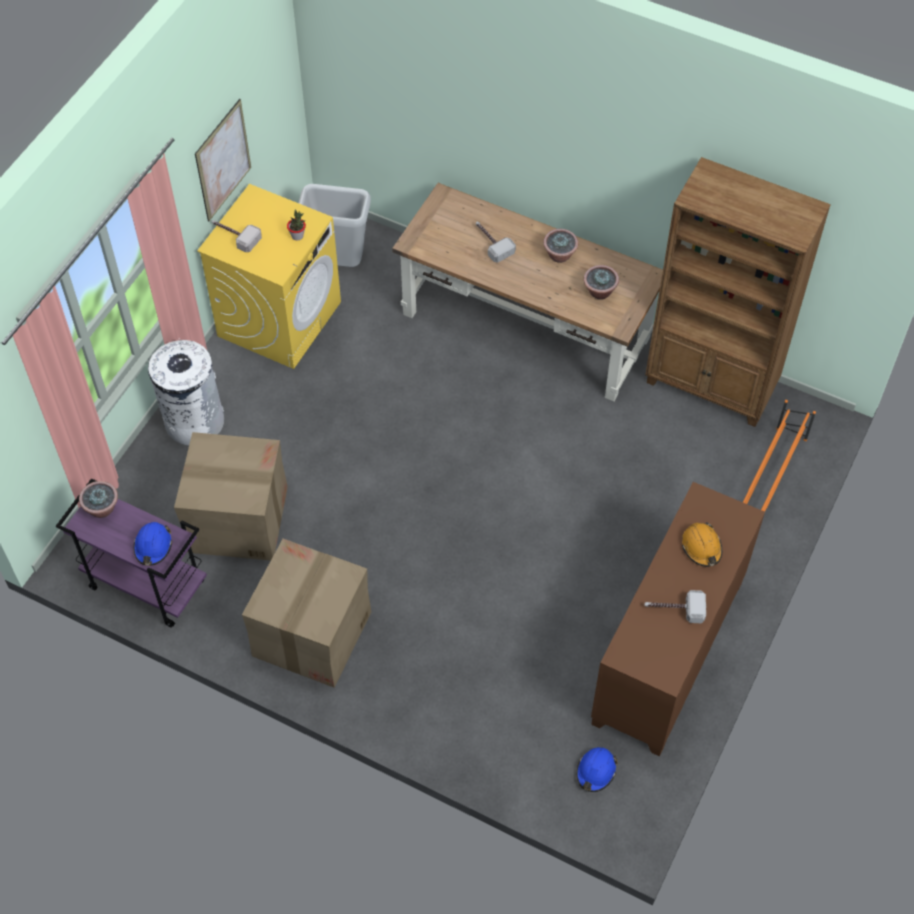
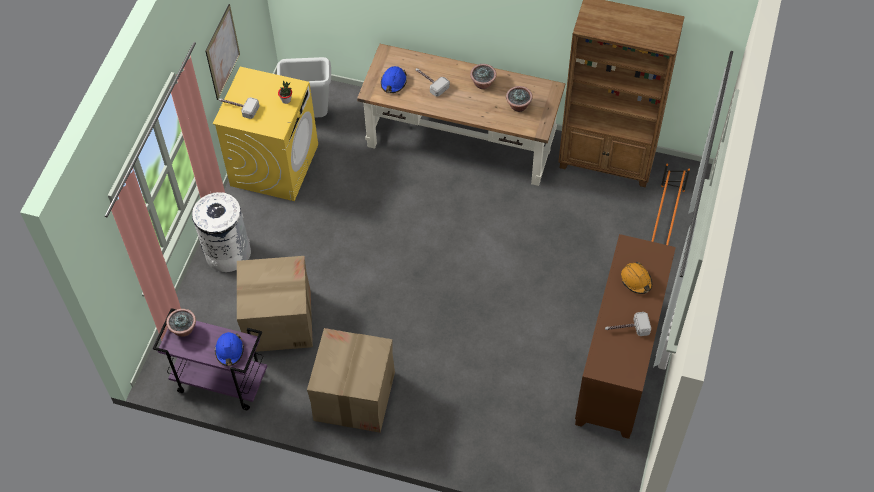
camera: 10 degrees left, 0 degrees up
blue hard hat [576,747,618,792] -> blue hard hat moved to [381,66,407,93]

